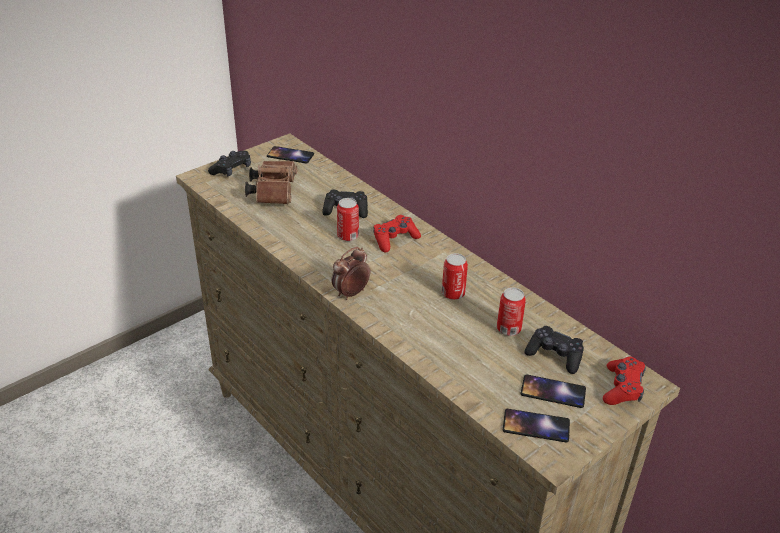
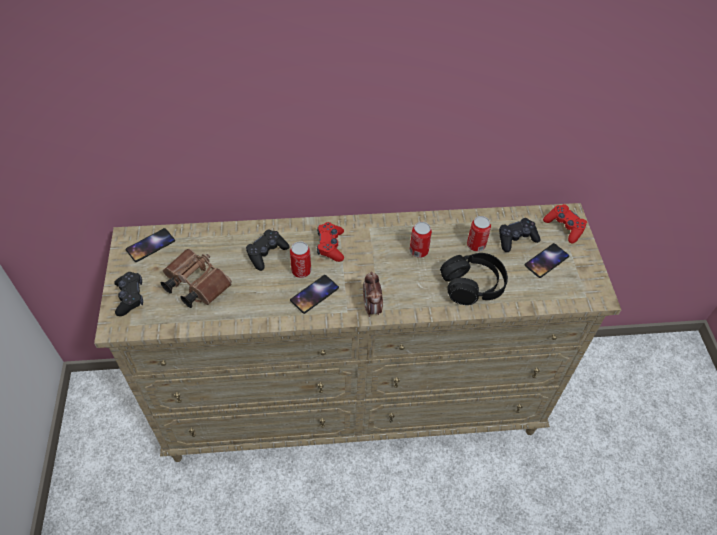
camera: 55 degrees left, 15 degrees up
phone [503,409,570,442] -> phone moved to [290,275,339,314]
none -> black headphones [440,253,508,305]

